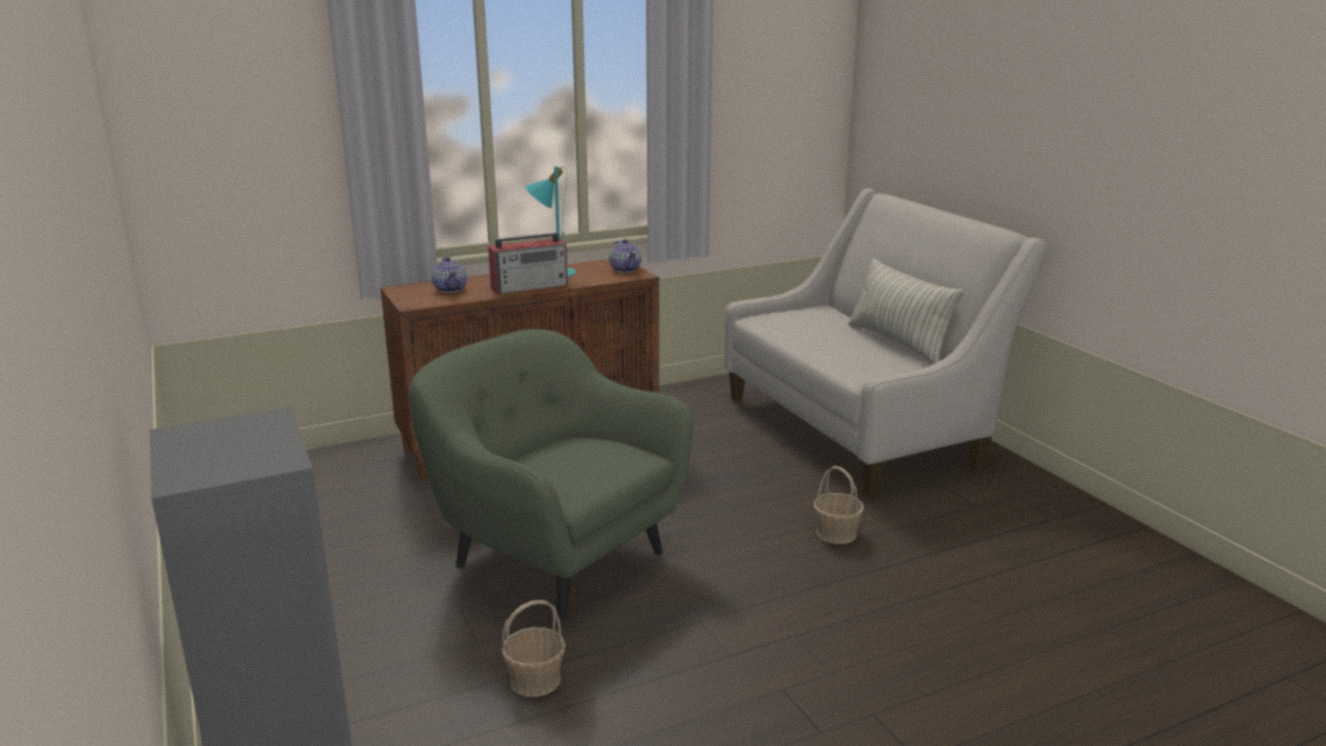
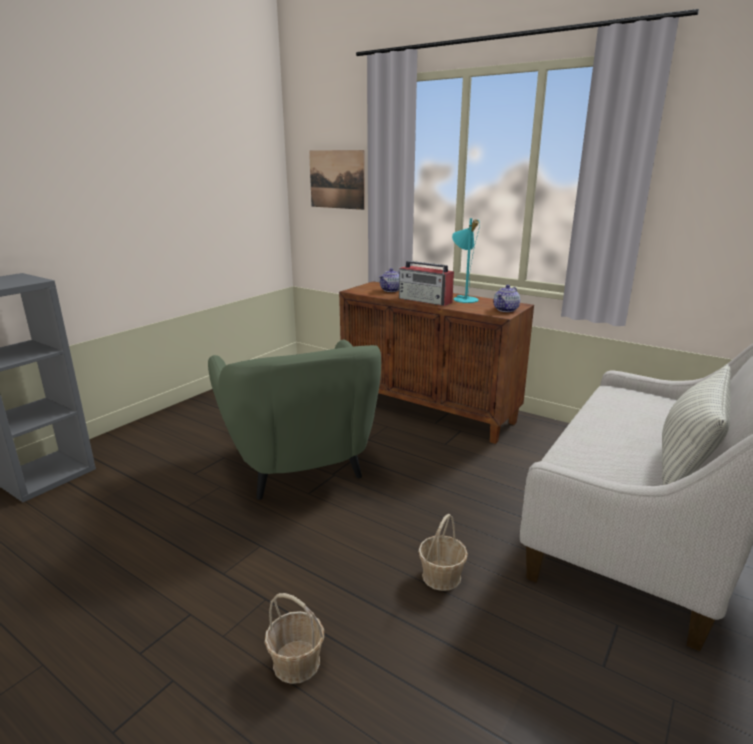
camera: 60 degrees right, 0 degrees up
green armchair [409,329,694,620] -> green armchair turned 150 degrees clockwise [208,339,381,500]
basket [501,600,566,697] -> basket moved to [265,593,324,684]
none -> picture [309,150,365,210]

